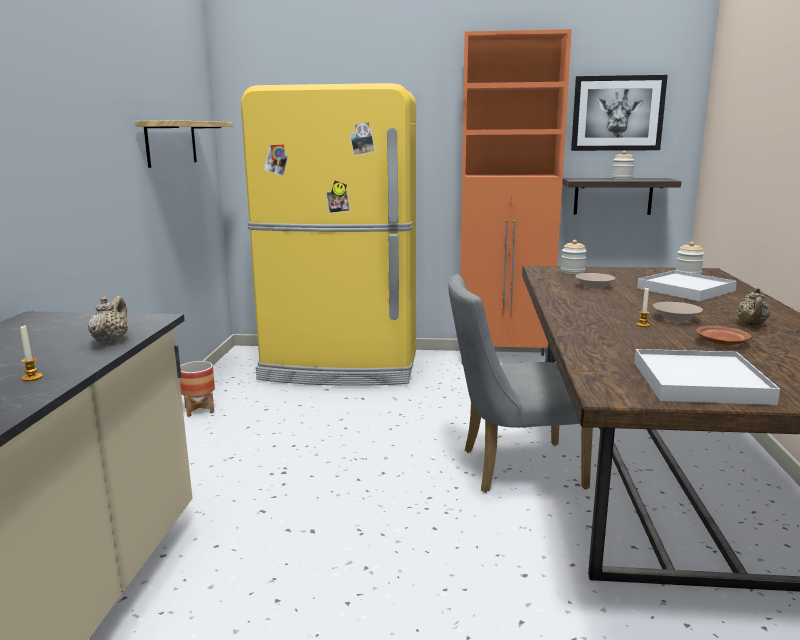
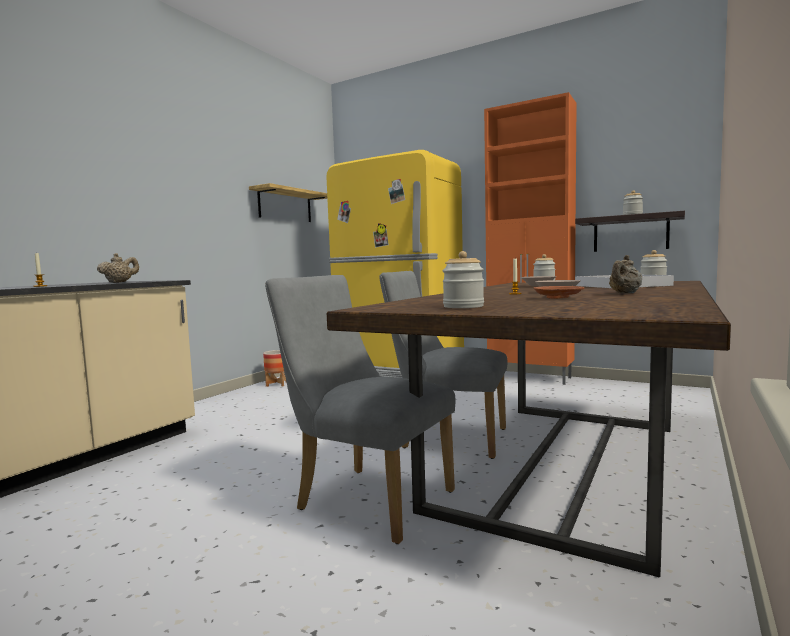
camera: 25 degrees right, 10 degrees down
picture [571,75,668,151] -> none
white tray [634,349,780,405] -> jar [442,251,484,308]
none -> grey chair [265,275,455,544]

